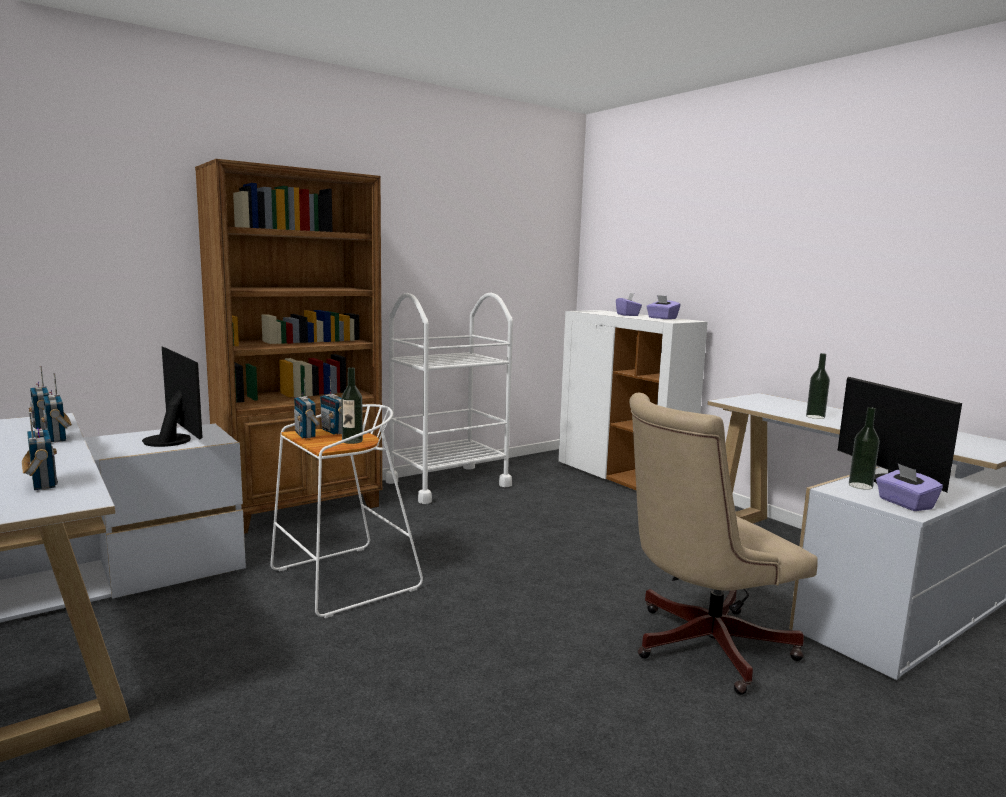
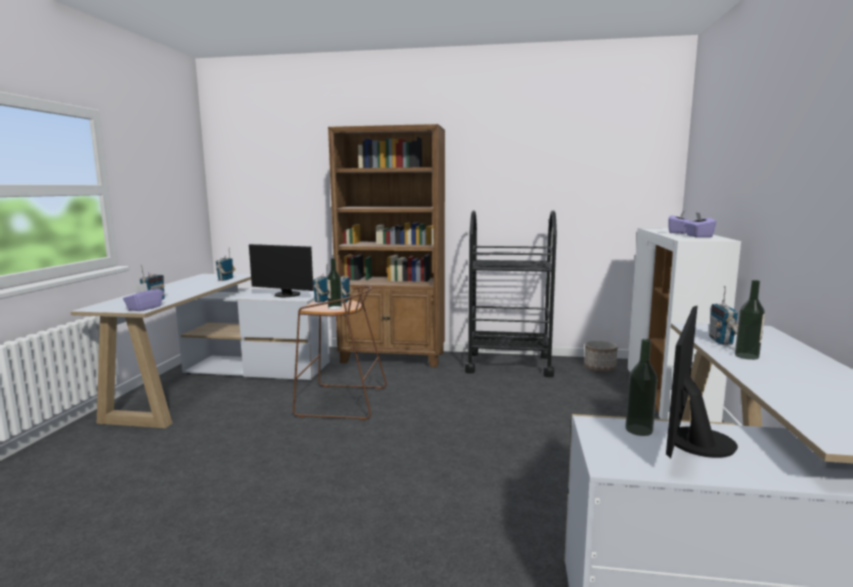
camera: 45 degrees right, 0 degrees up
radio [41,373,72,443] -> radio moved to [709,286,738,345]
monitor [142,347,203,447] -> monitor turned 105 degrees clockwise [249,244,313,297]
white stool [270,404,423,618] -> brown stool [293,286,387,420]
white cart [386,293,513,504] -> black cart [465,210,557,377]
beige office chair [629,393,818,695] -> none
purple tissue box [876,463,943,511] -> purple tissue box moved to [123,283,163,311]
none -> planter [584,340,618,372]

